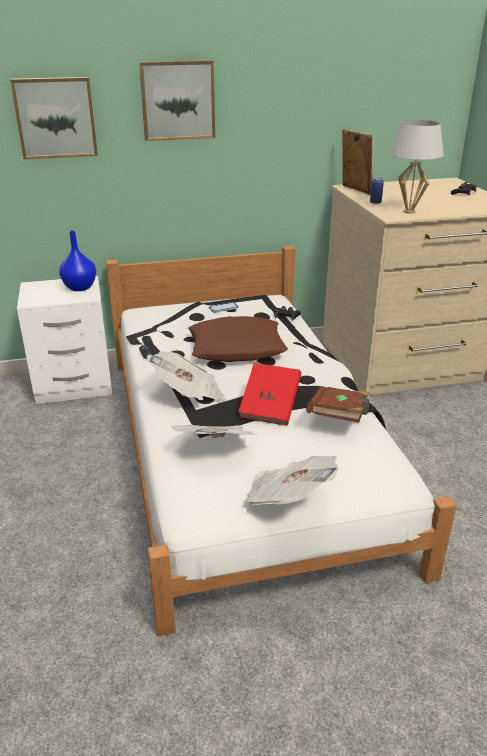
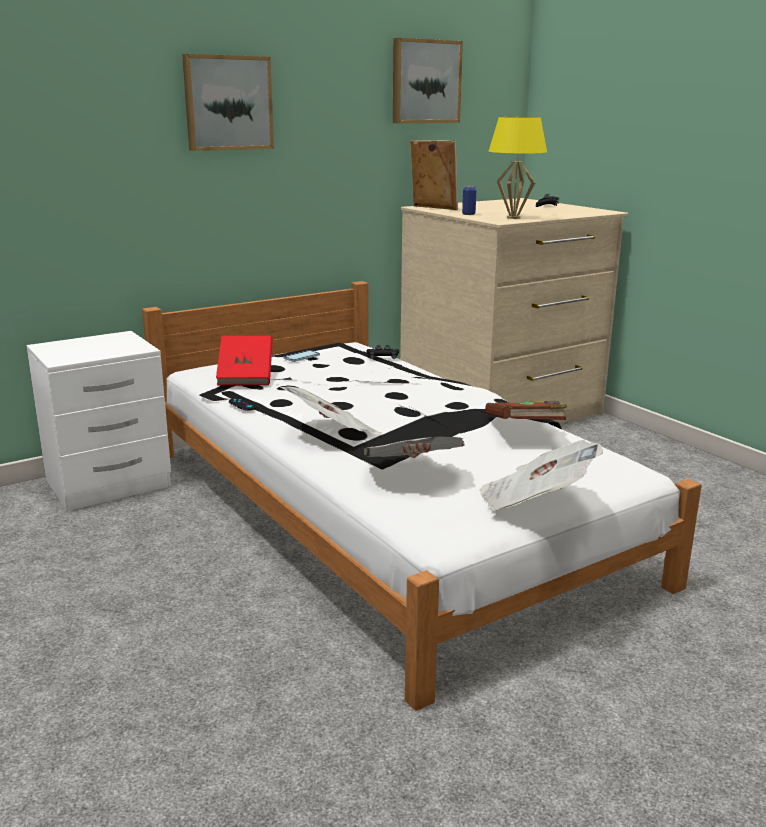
camera: 20 degrees left, 10 degrees down
picture [10,77,98,160] -> picture moved to [393,38,463,123]
blue vase [59,231,96,291] -> none
brown pillow [188,316,288,362] -> none
red book [238,363,301,426] -> red book moved to [216,336,273,385]
white table lamp [390,120,444,214] -> yellow table lamp [489,117,547,219]

